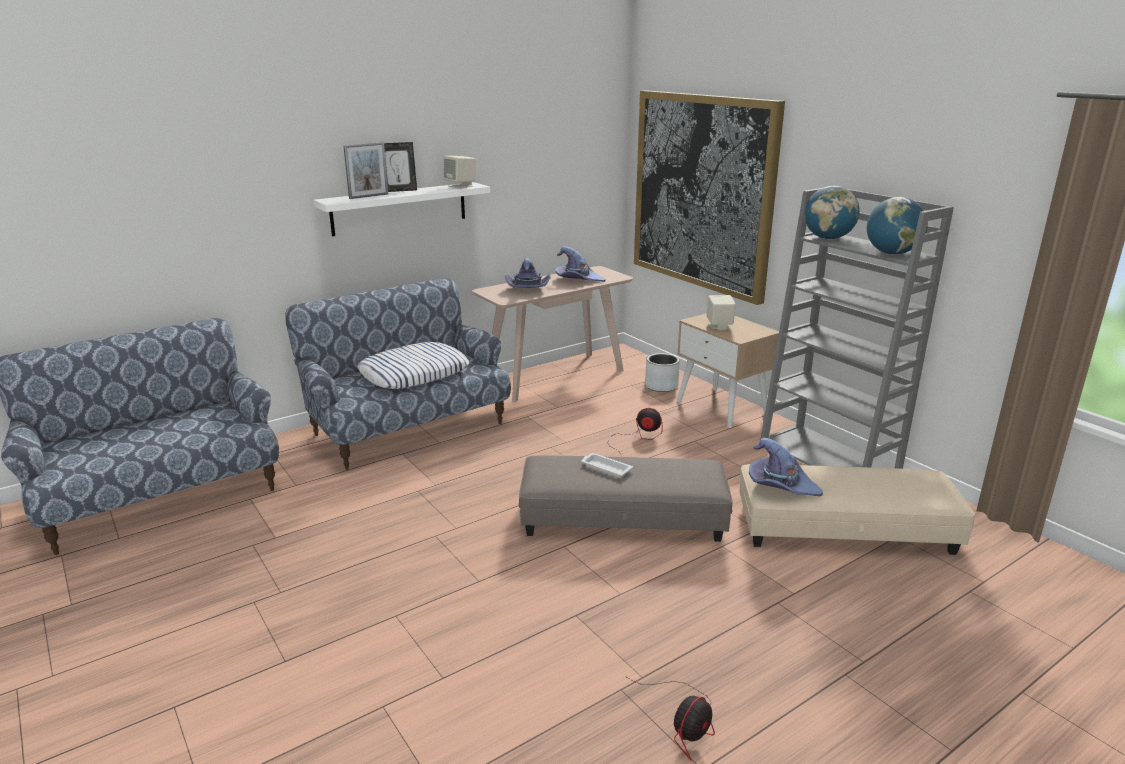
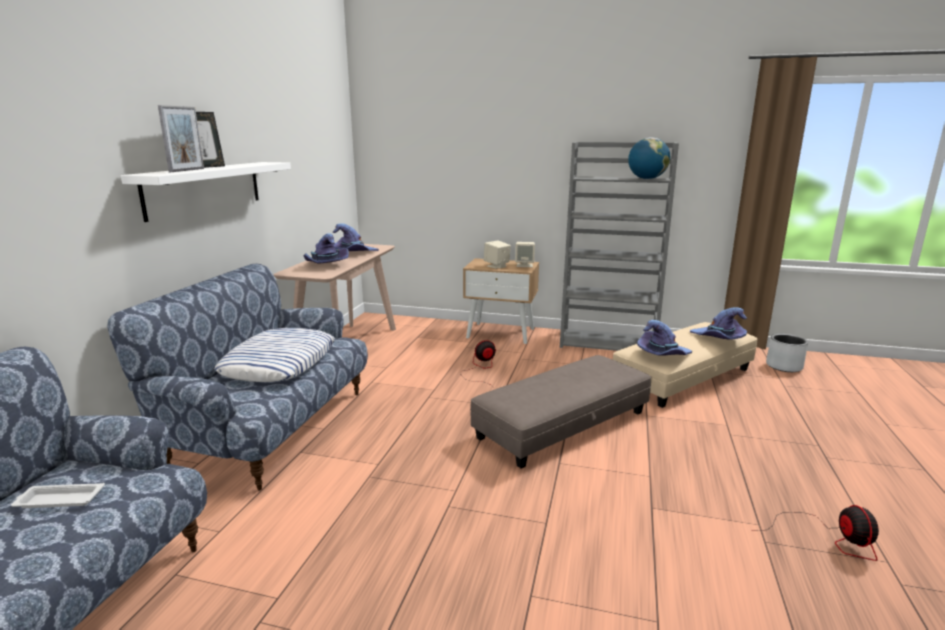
camera: 40 degrees left, 5 degrees down
beige speaker [443,156,476,189] -> beige speaker moved to [515,242,535,267]
white tray [581,453,633,477] -> white tray moved to [11,483,105,508]
picture [634,91,785,305] -> none
grey planter [645,353,680,392] -> grey planter moved to [766,334,808,372]
globe [804,186,860,239] -> none
none -> purple hat [690,307,747,340]

